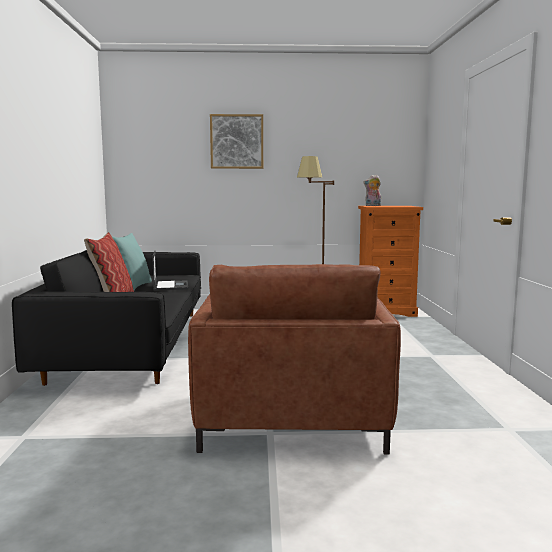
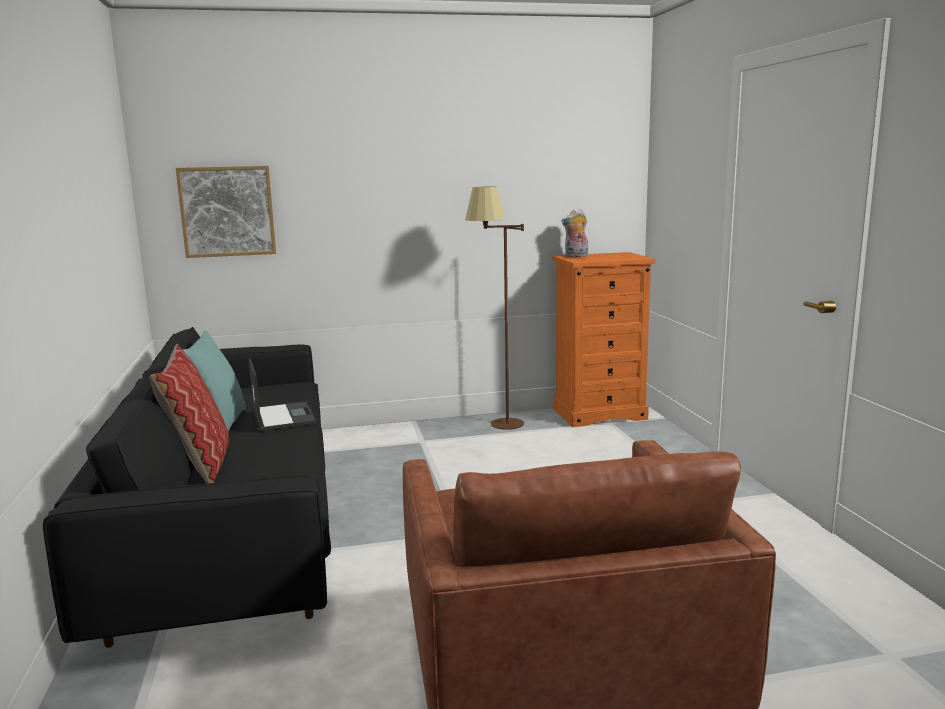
camera: 10 degrees left, 5 degrees up
picture [210,114,263,169] -> picture moved to [176,166,276,258]

